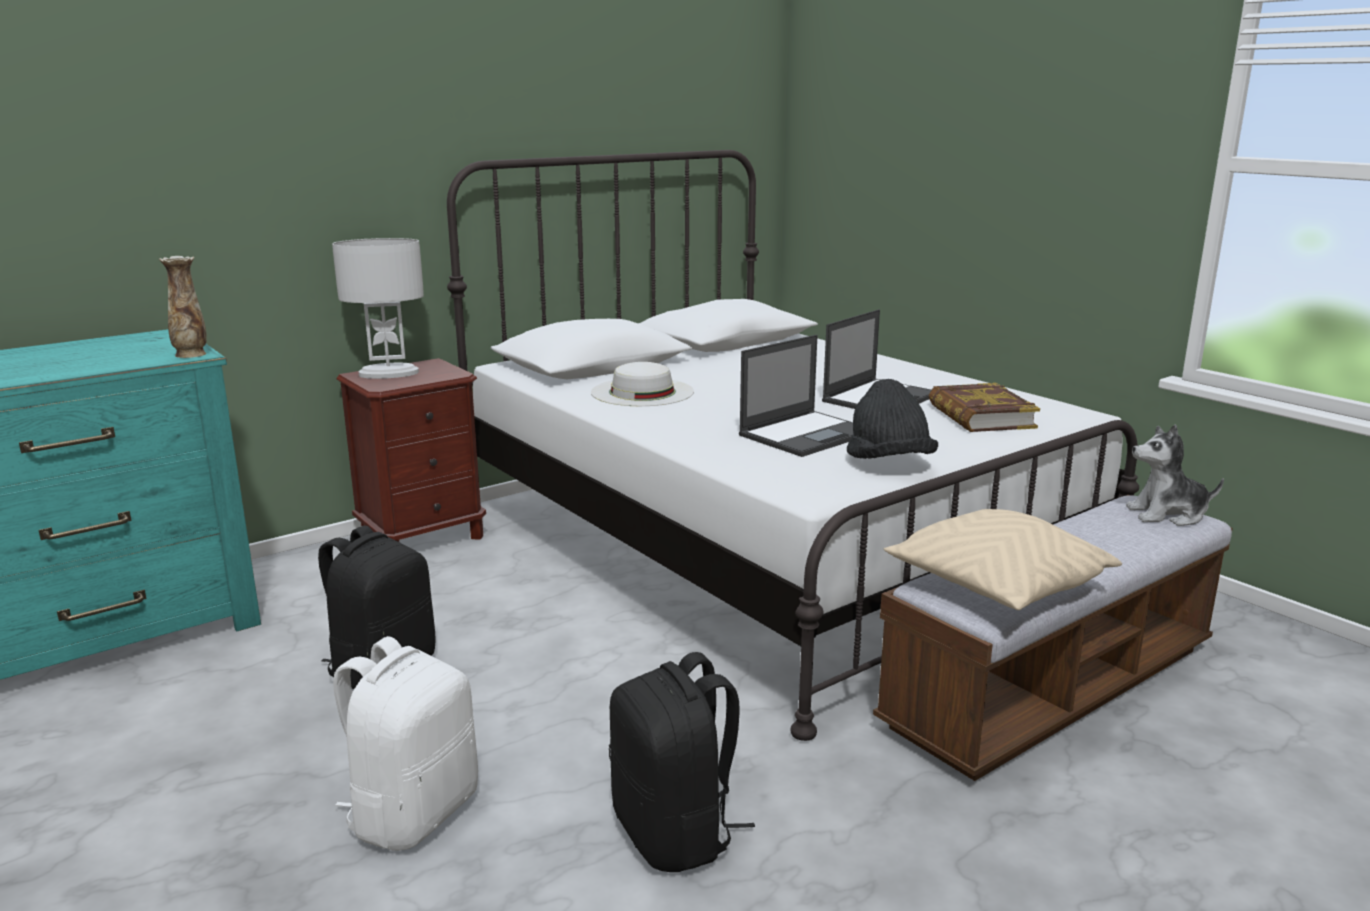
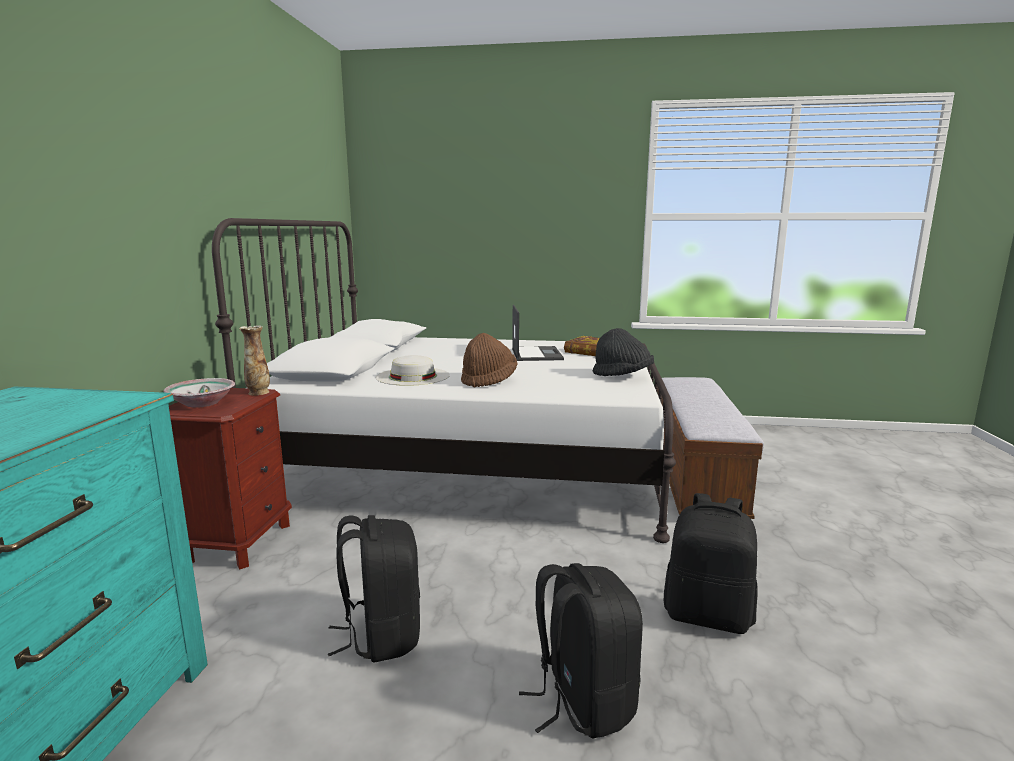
camera: 45 degrees left, 5 degrees down
vase [159,256,207,358] -> vase moved to [239,325,270,395]
white table lamp [332,238,424,379] -> bowl [164,378,235,408]
white backpack [333,636,478,851] -> black backpack [519,563,643,739]
laptop [739,335,854,457] -> none
beige pillow [884,509,1122,610] -> none
plush toy [1126,425,1224,526] -> none
none -> brown hat [461,333,518,388]

